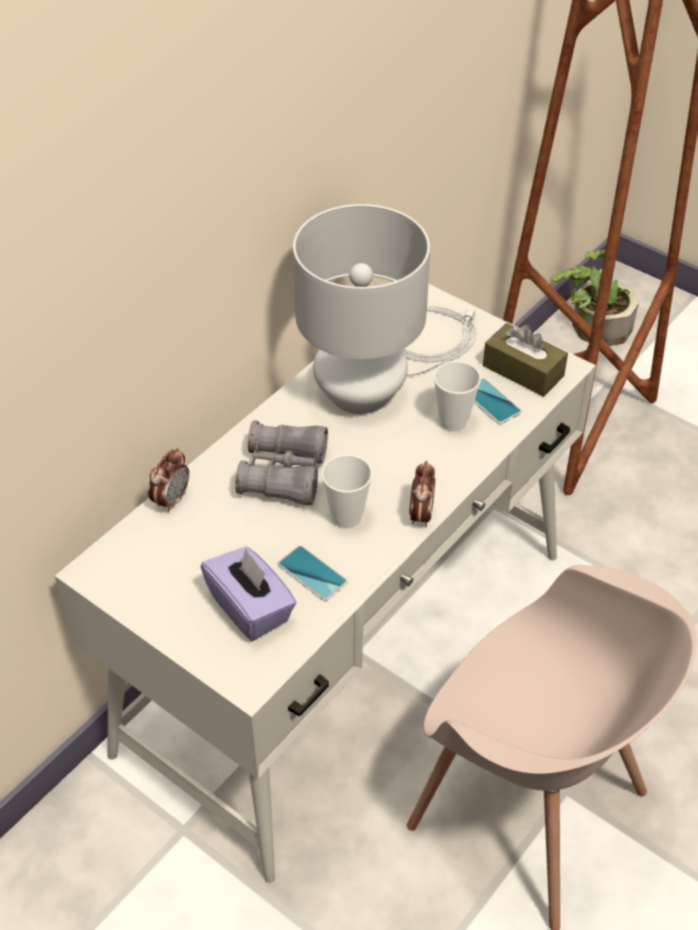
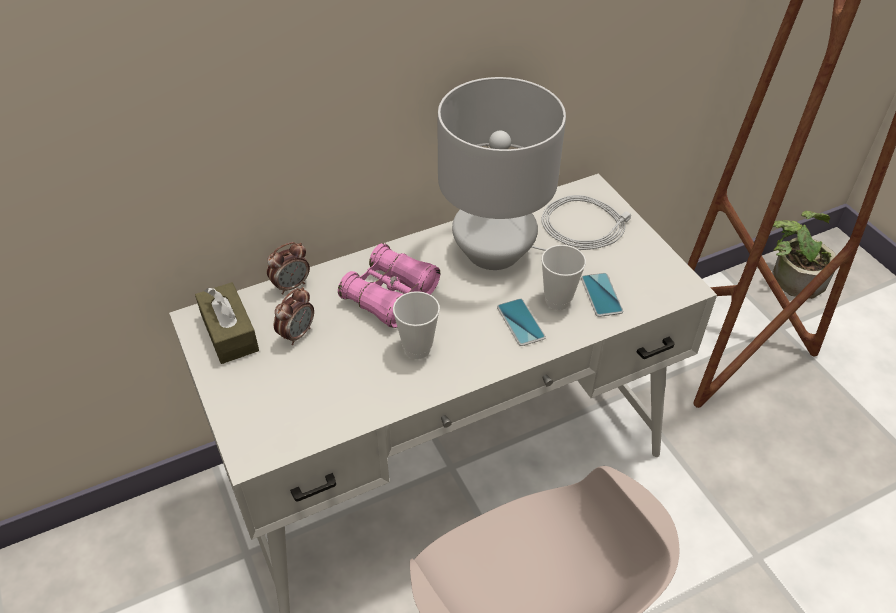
camera: 25 degrees right, 0 degrees up
purple tissue box [201,546,297,641] -> none
grey binoculars [235,421,328,506] -> pink binoculars [338,243,440,328]
phone [278,546,348,601] -> phone moved to [497,298,546,346]
alarm clock [409,461,435,527] -> alarm clock moved to [274,287,314,345]
brown tissue box [483,323,568,397] -> brown tissue box moved to [195,282,259,364]

